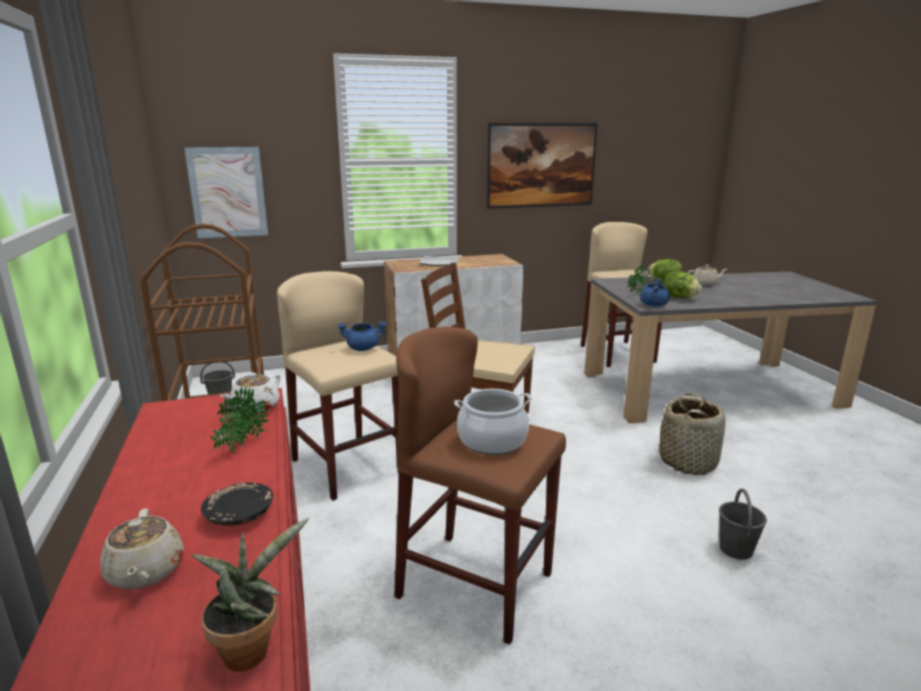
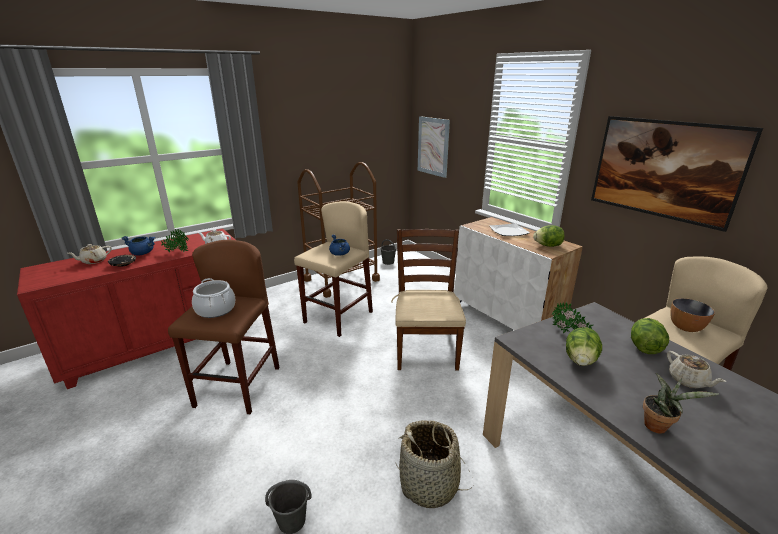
camera: 70 degrees right, 5 degrees up
potted plant [192,517,309,672] -> potted plant moved to [643,373,719,434]
blue cooking pot [640,278,670,306] -> blue cooking pot moved to [121,236,155,255]
none -> lettuce [533,225,564,247]
none -> bowl [670,298,715,332]

